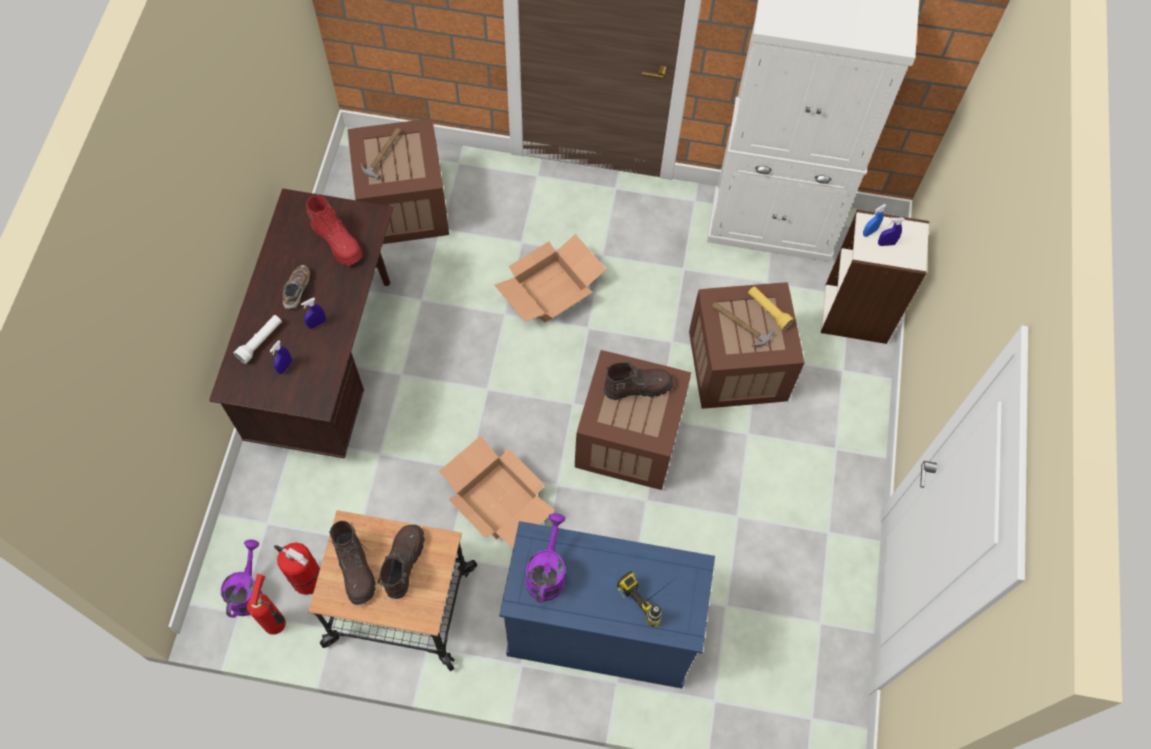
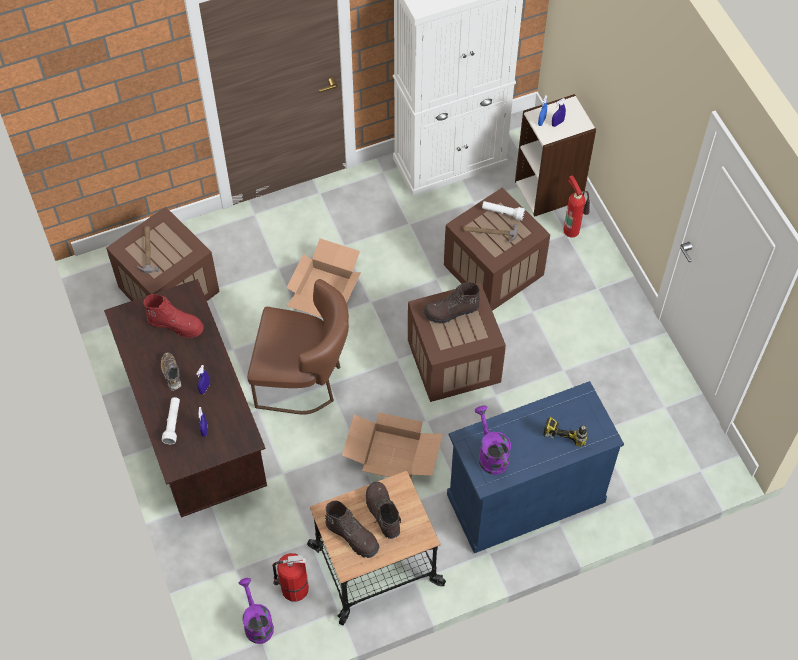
camera: 30 degrees left, 5 degrees down
fire extinguisher [247,574,286,635] -> fire extinguisher moved to [563,175,590,237]
brown boot [604,362,674,400] -> brown boot turned 150 degrees counterclockwise [423,282,480,324]
yellow flashlight [748,286,794,330] -> white flashlight [482,201,525,221]
none -> brown chair [247,279,349,415]

